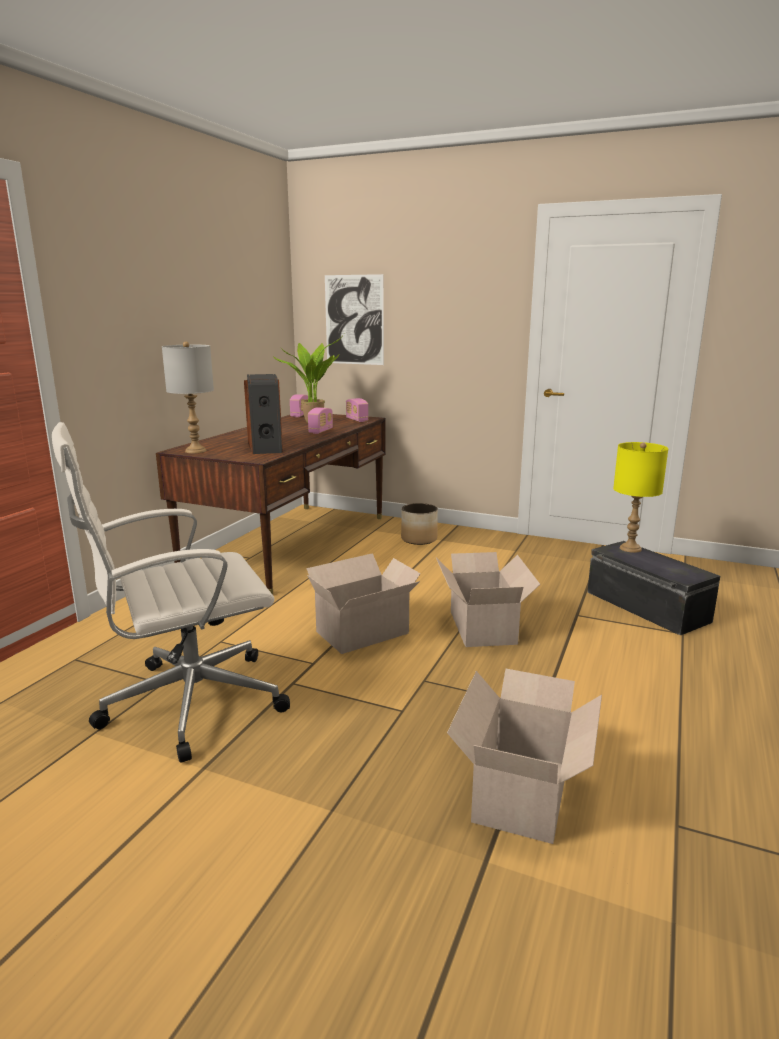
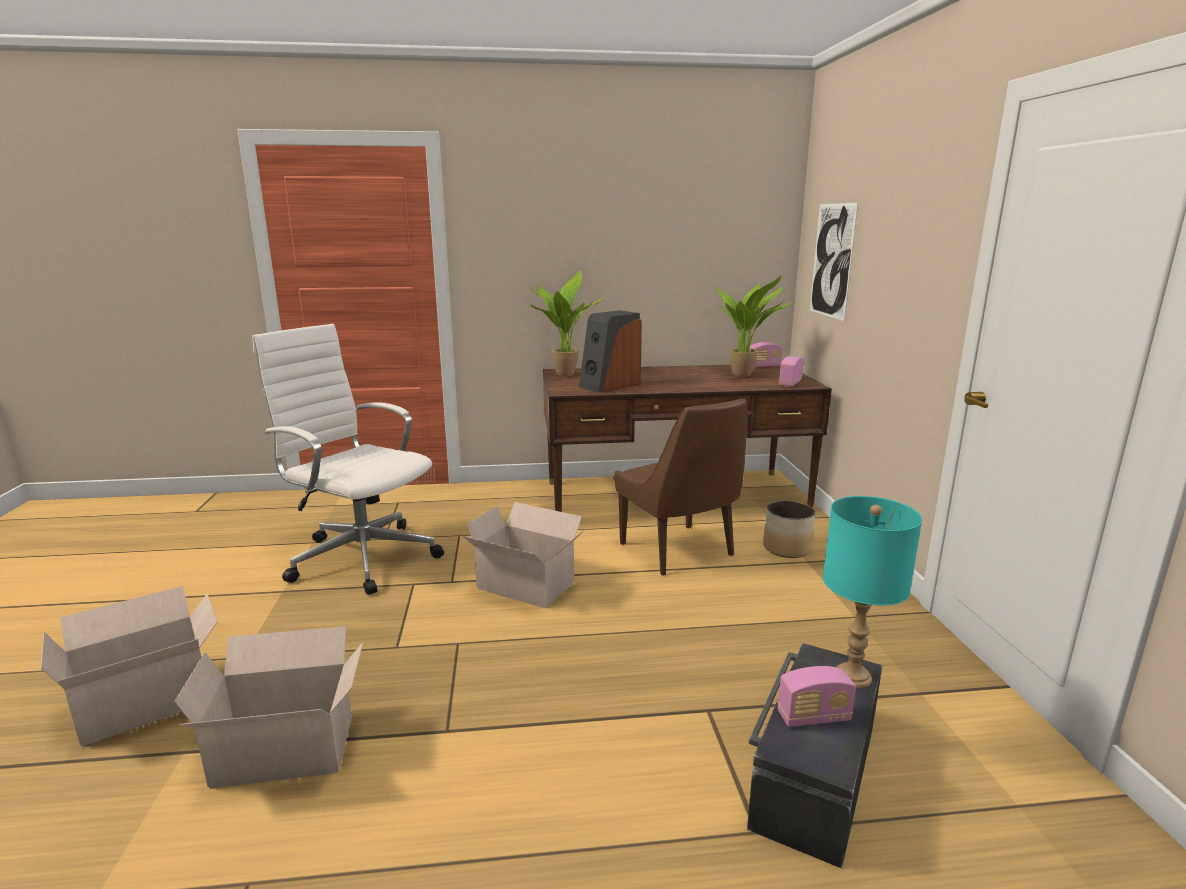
camera: 60 degrees right, 0 degrees up
grey table lamp [162,342,214,453] -> potted plant [530,270,606,377]
radio [308,407,333,434] -> radio moved to [778,666,856,727]
cardboard box [436,552,540,647] -> cardboard box moved to [41,586,217,746]
yellow table lamp [613,442,668,553] -> turquoise table lamp [823,496,922,688]
none -> brown chair [614,398,747,575]

